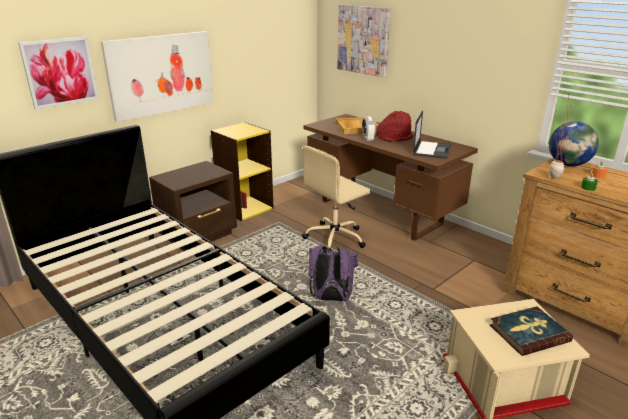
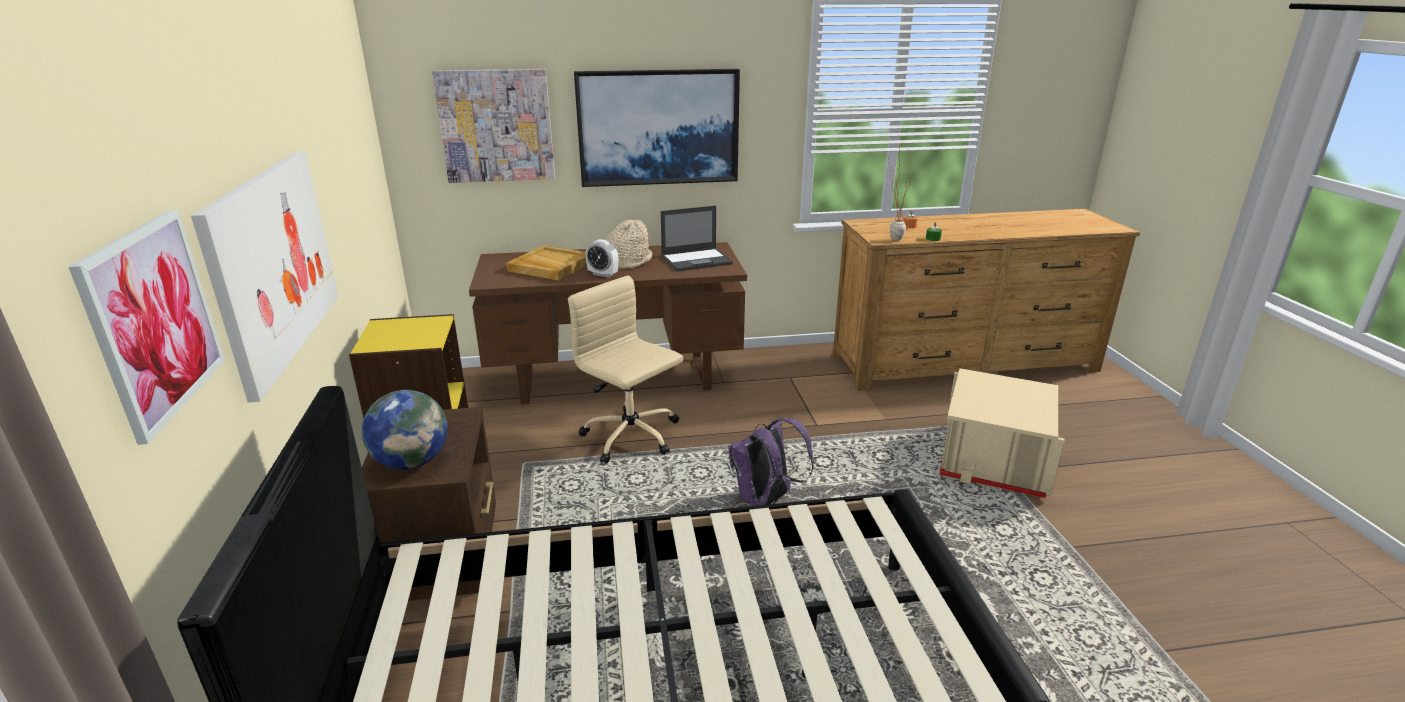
camera: 55 degrees left, 0 degrees up
beige office chair [302,146,371,252] -> beige office chair turned 135 degrees clockwise [568,276,683,464]
red hat [376,111,413,142] -> beige hat [606,220,652,269]
laptop [412,111,451,159] -> laptop turned 105 degrees clockwise [661,206,733,272]
book [490,306,573,356] -> none
globe [549,121,599,166] -> globe moved to [362,390,447,470]
none -> picture [574,69,740,187]

